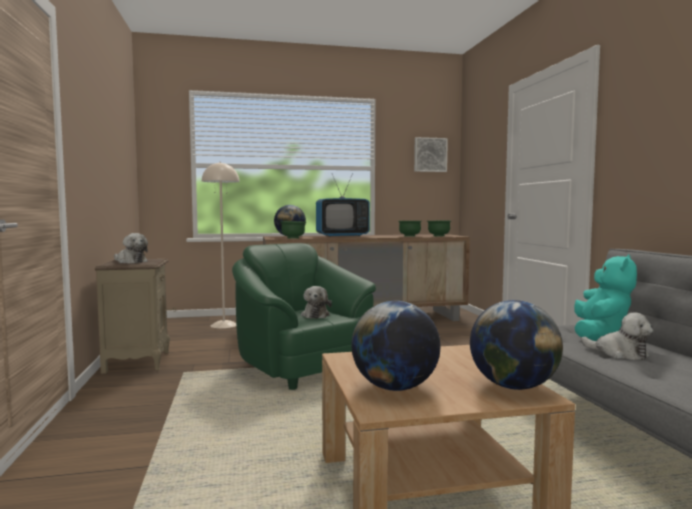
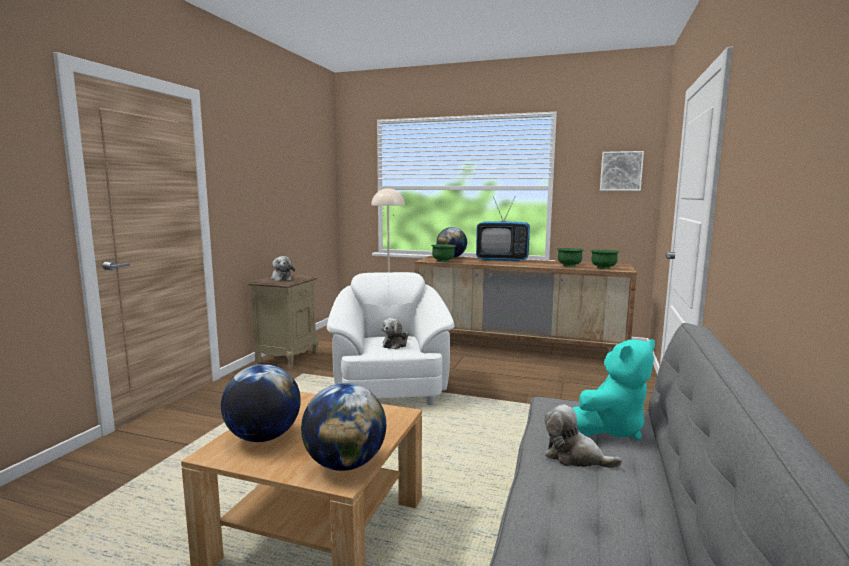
camera: 30 degrees right, 5 degrees up
green armchair [232,243,376,390] -> white armchair [327,272,455,405]
plush toy [581,313,653,360] -> plush toy turned 135 degrees clockwise [544,404,622,468]

